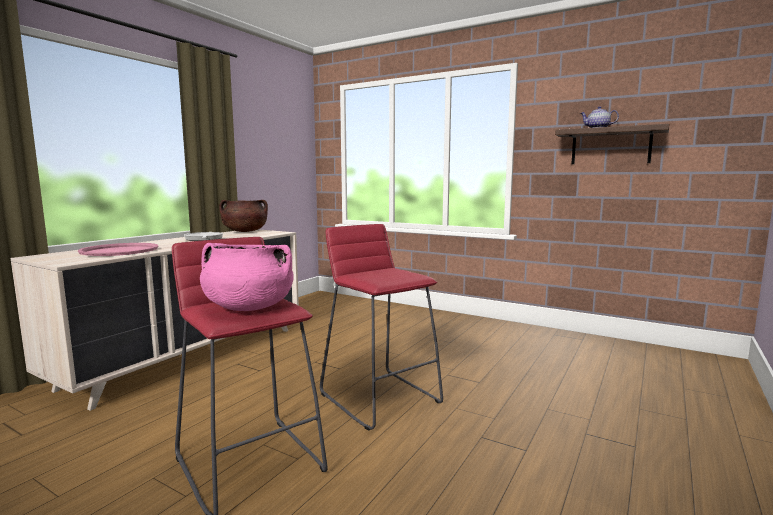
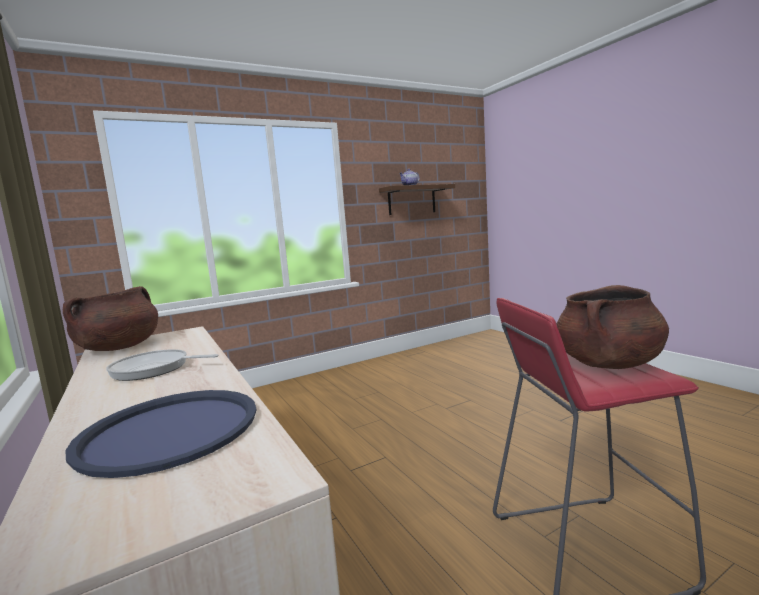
camera: 60 degrees left, 0 degrees up
pink tray [78,243,159,256] -> blue tray [66,390,257,478]
pink cooking pot [200,243,294,311] -> brown cooking pot [557,285,669,369]
red stool [320,224,443,431] -> none

